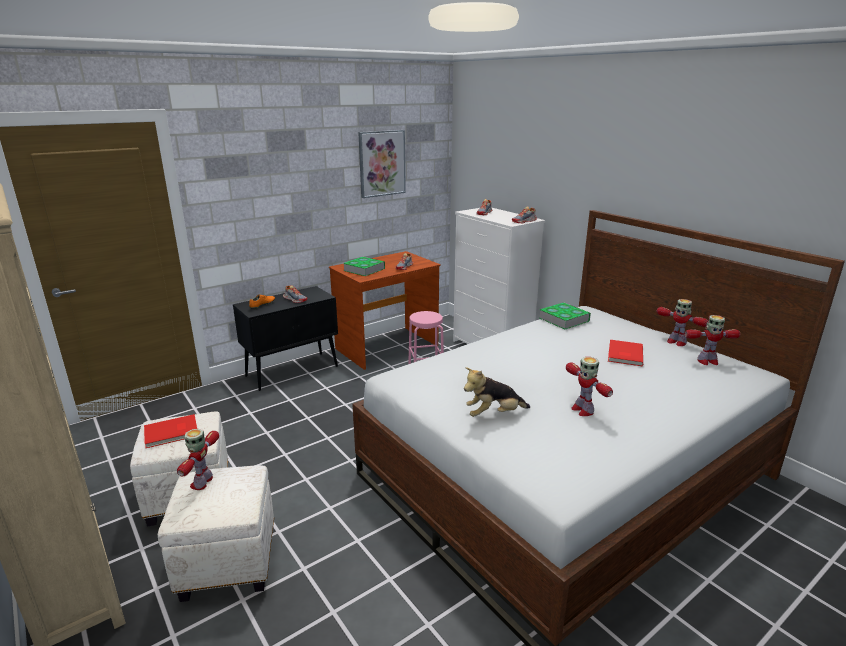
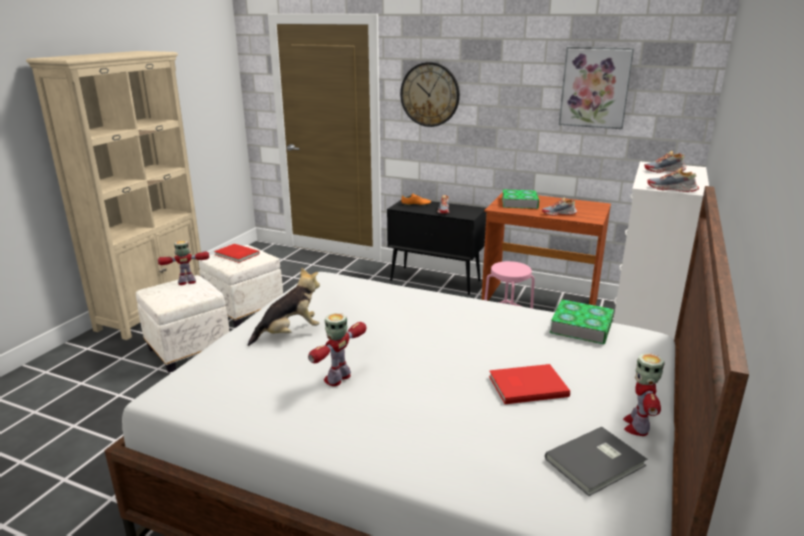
camera: 60 degrees right, 0 degrees up
plush toy [464,367,530,417] -> plush toy turned 105 degrees clockwise [248,267,320,346]
toy robot [685,315,740,365] -> grey book [545,427,647,496]
none -> wall clock [400,62,460,127]

